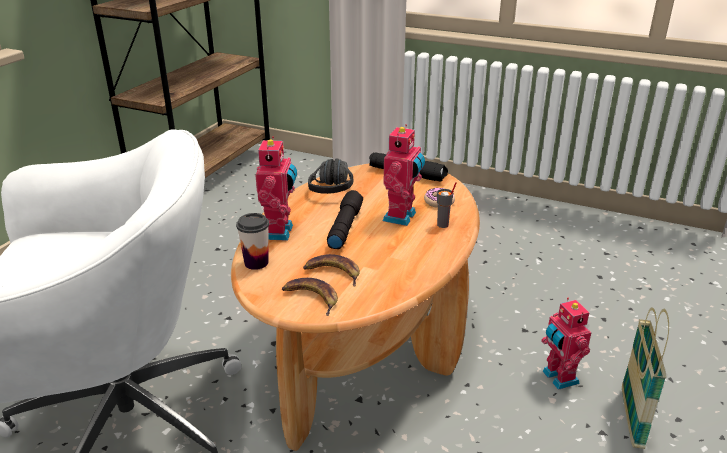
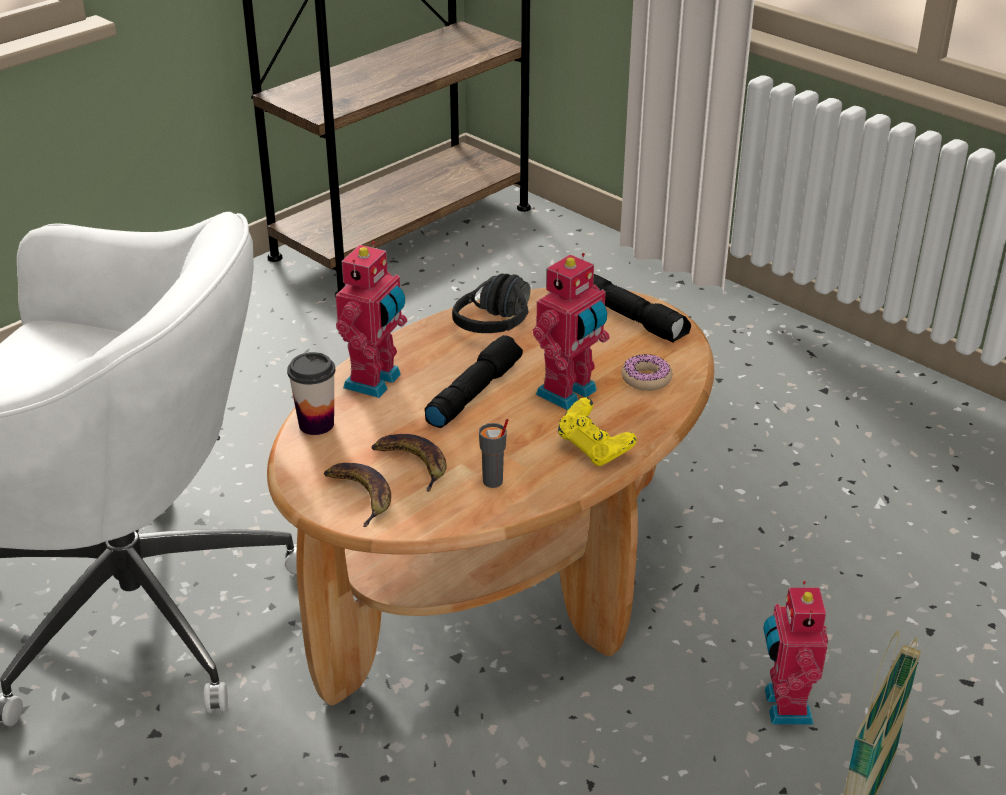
camera: 20 degrees right, 5 degrees up
grey cup [437,182,457,228] -> grey cup moved to [479,419,508,488]
none -> yellow game controller [558,397,637,466]

